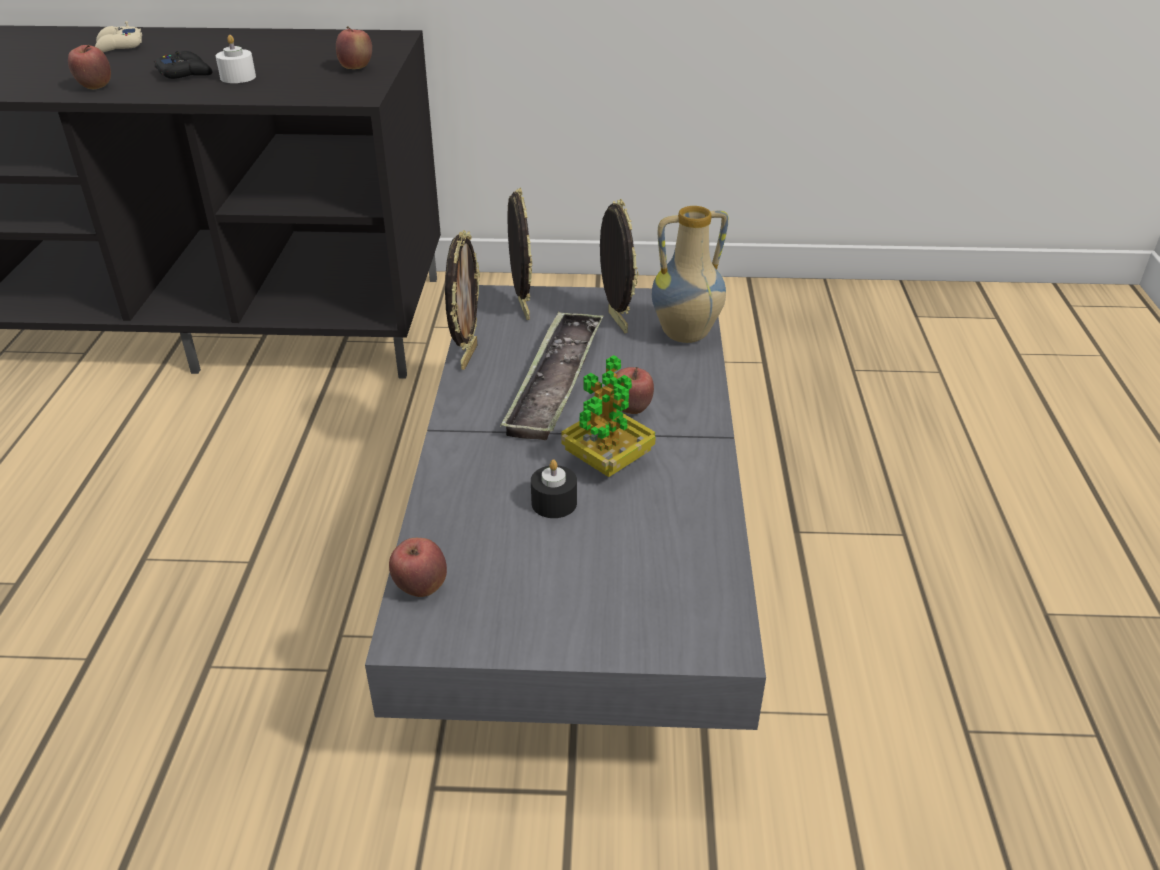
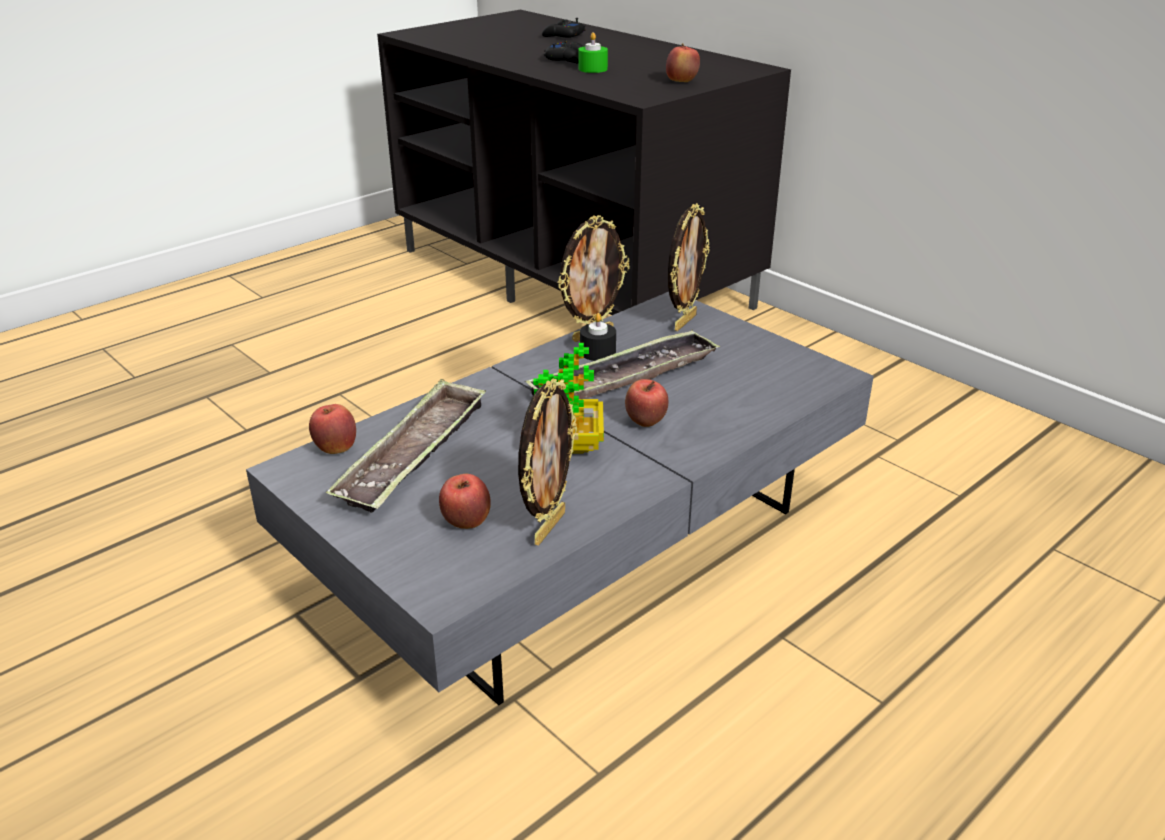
camera: 45 degrees right, 5 degrees down
apple [68,44,111,89] -> apple moved to [439,474,491,529]
beige game controller [95,21,142,52] -> black game controller [542,18,586,38]
white candle [216,35,256,83] -> green candle [578,32,608,73]
black candle [531,460,577,518] -> black candle moved to [580,313,616,361]
picture frame [600,199,638,333] -> picture frame moved to [518,379,577,545]
vase [652,206,728,343] -> none
none -> tray [326,379,486,513]

